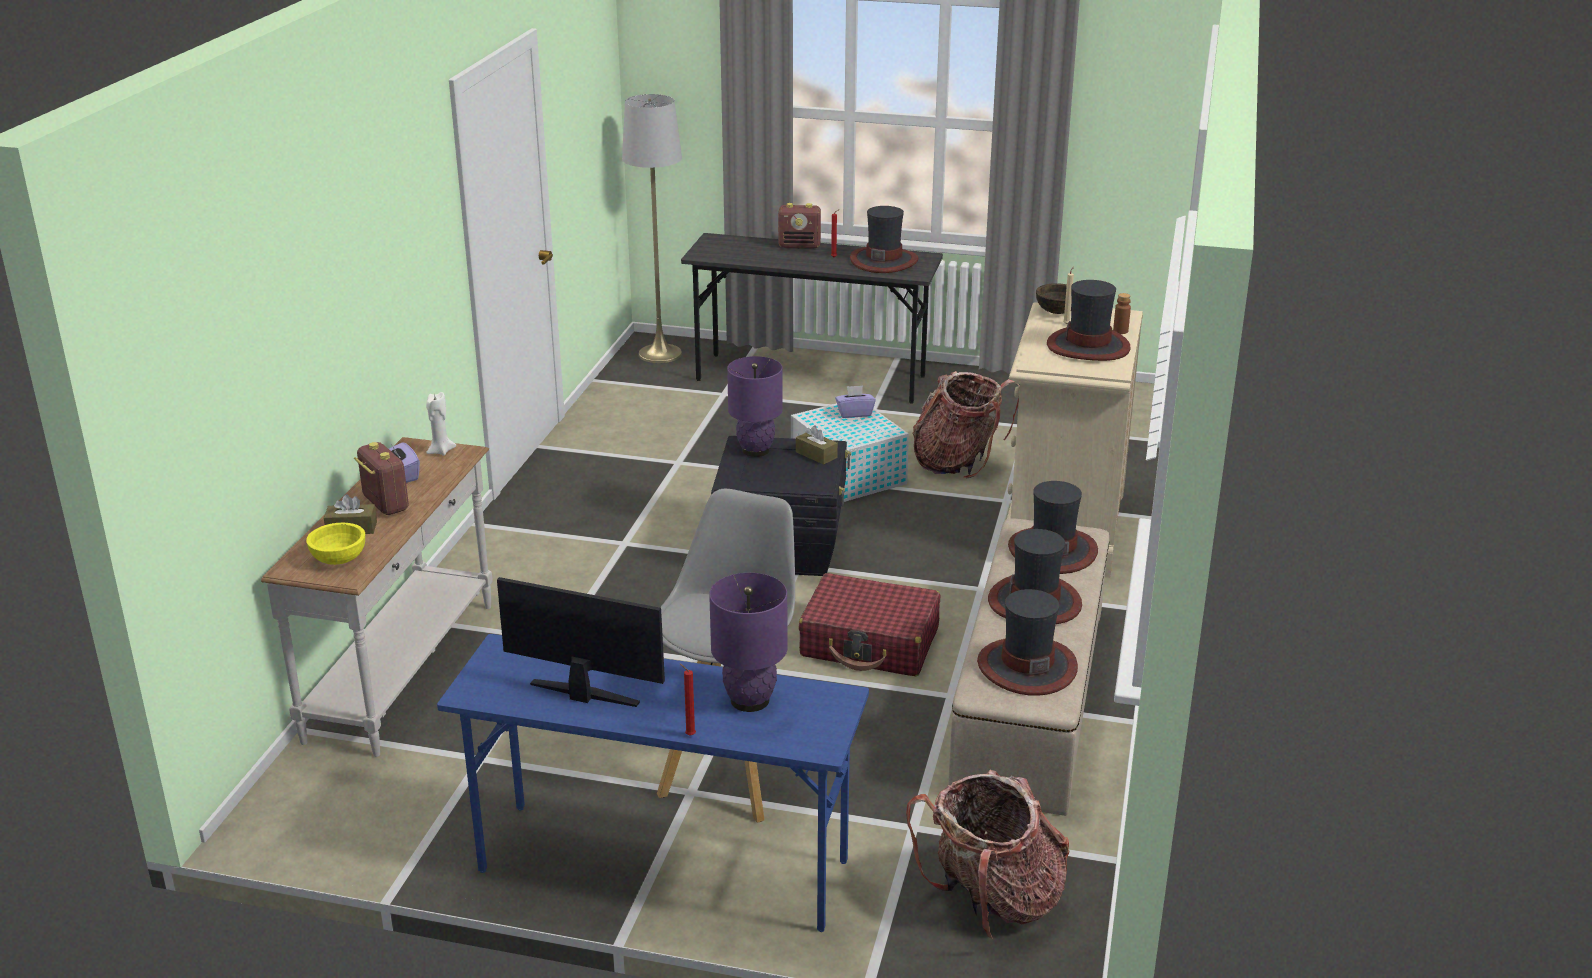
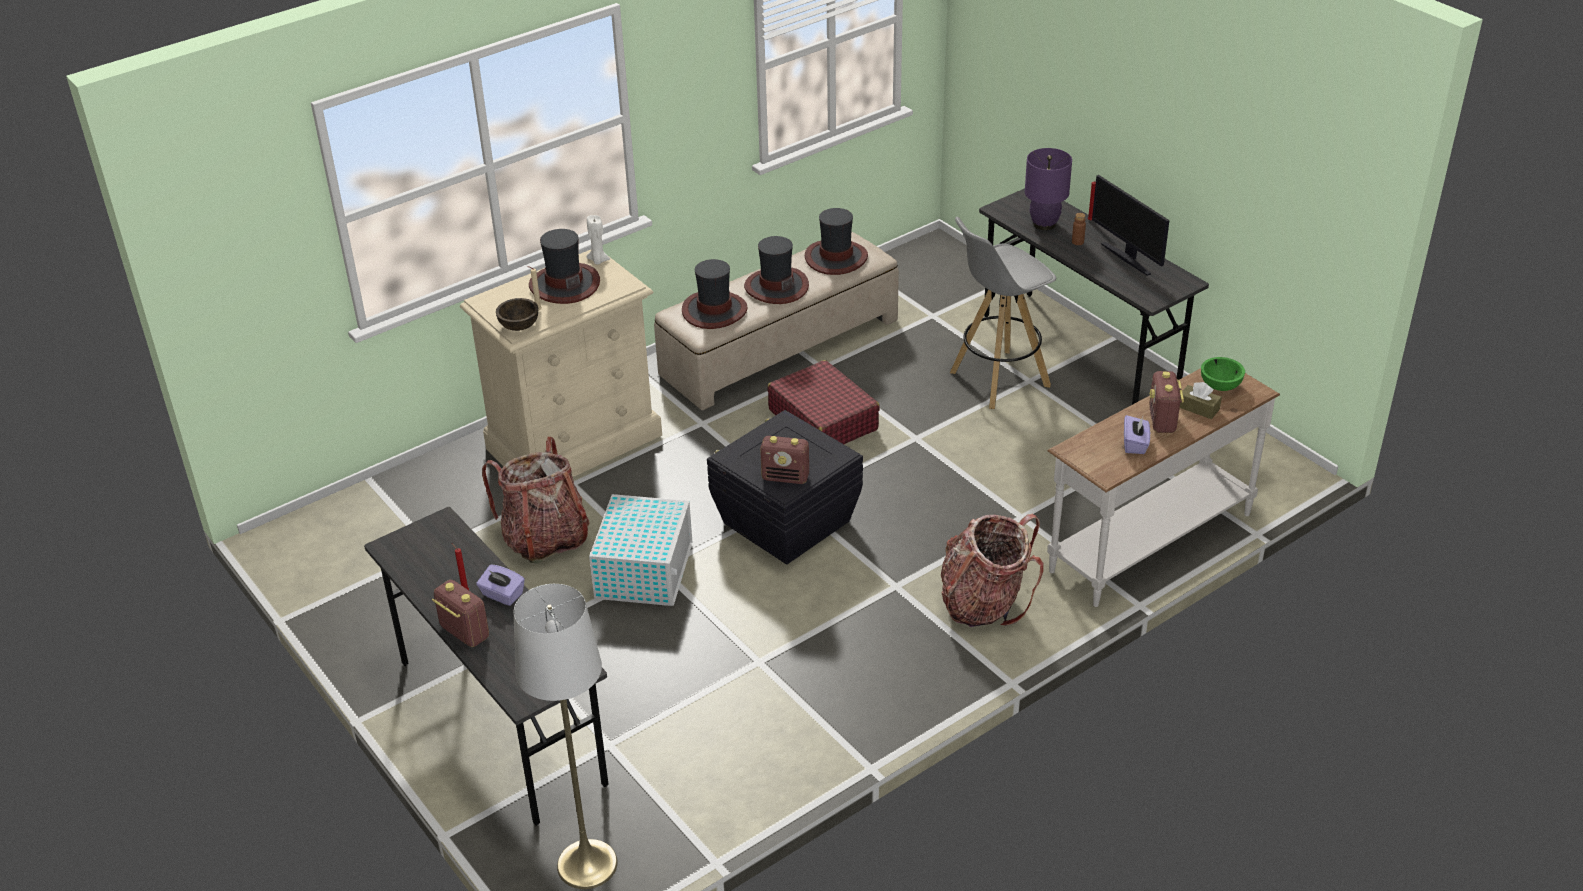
camera: 140 degrees left, 10 degrees up
yellow bowl [306,523,365,565] -> green bowl [1201,357,1245,391]
white candle [426,392,456,456] -> white candle moved to [586,215,610,265]
blue desk [437,634,869,932] -> grey desk [979,188,1209,405]
purple table lamp [727,356,783,457] -> radio [760,436,809,484]
brown tissue box [796,425,838,465] -> none
purple tissue box [835,385,876,418] -> purple tissue box moved to [476,565,525,606]
hat [850,206,918,273] -> none
backpack [906,770,1070,939] -> backpack moved to [941,514,1044,627]
brown bottle [1113,293,1131,334] -> brown bottle moved to [1072,213,1086,245]

